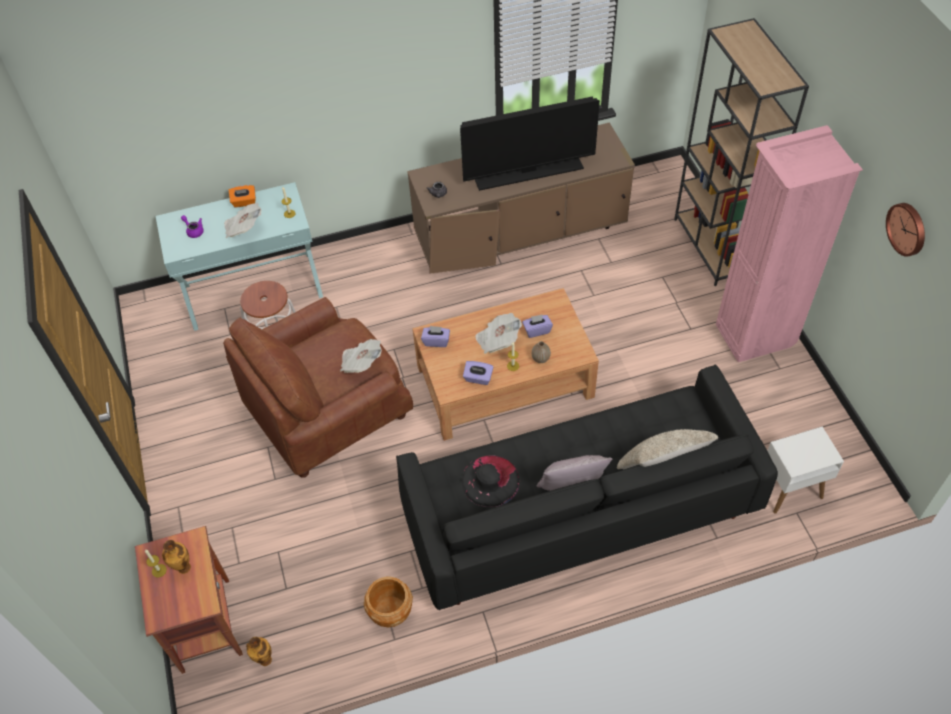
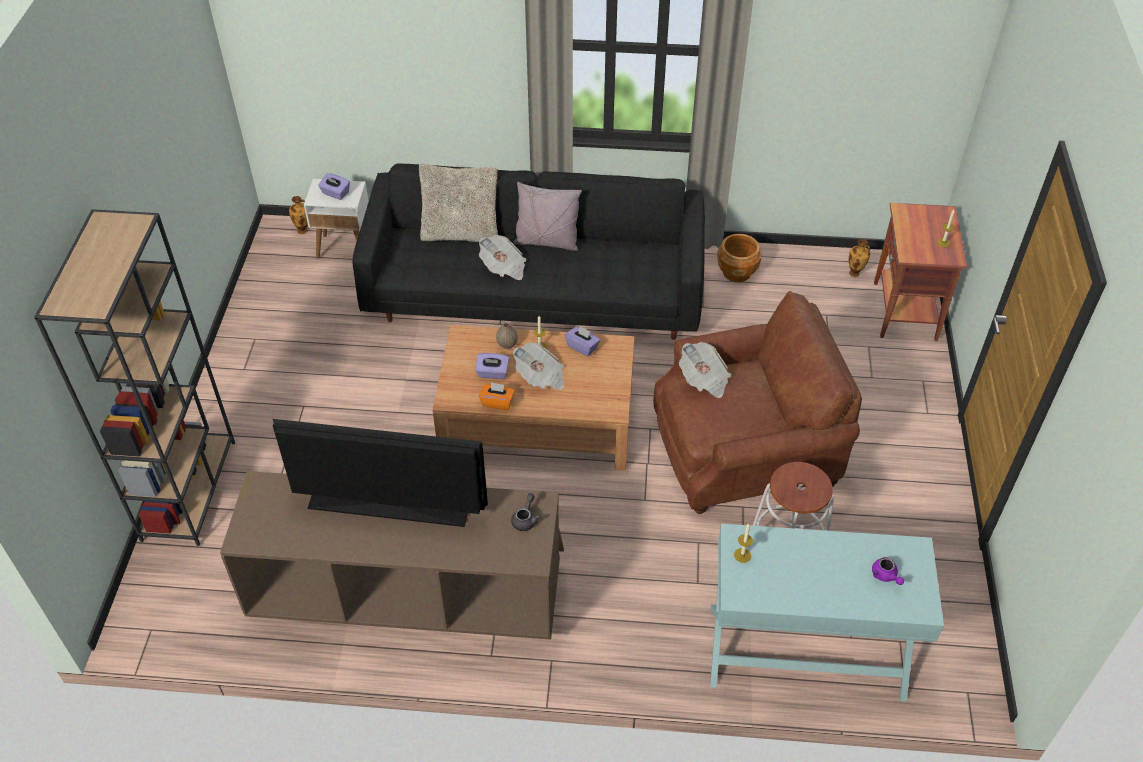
camera: 160 degrees left, 5 degrees down
vase [162,540,191,574] -> vase moved to [289,196,308,234]
newspaper [224,203,261,238] -> newspaper moved to [479,235,526,280]
orange tissue box [229,185,256,208] -> orange tissue box moved to [479,382,515,410]
purple tissue box [421,326,450,347] -> purple tissue box moved to [318,173,350,200]
black hat [461,455,519,507] -> none
pink cabinet [716,125,863,362] -> none
wall clock [886,203,925,257] -> none

